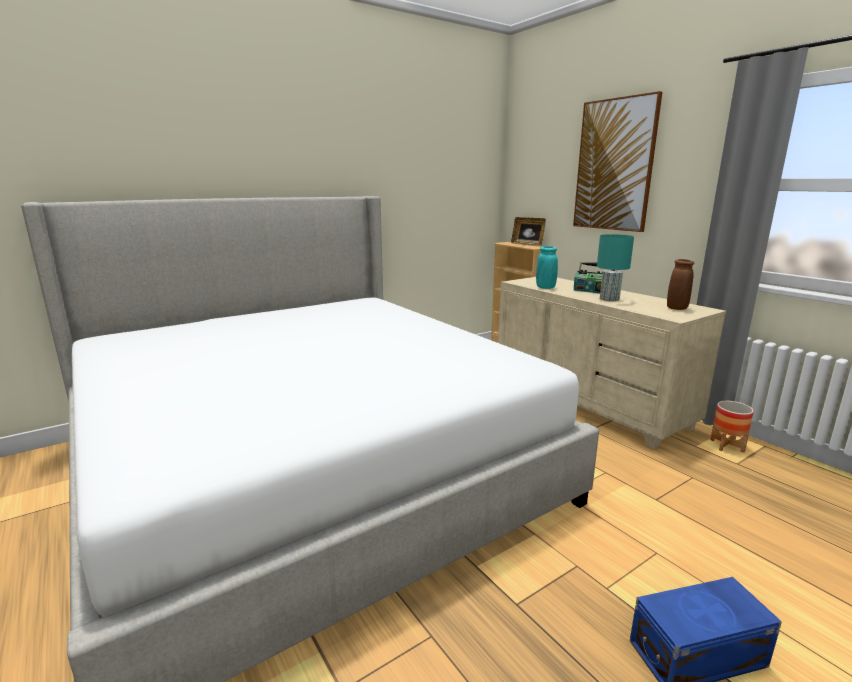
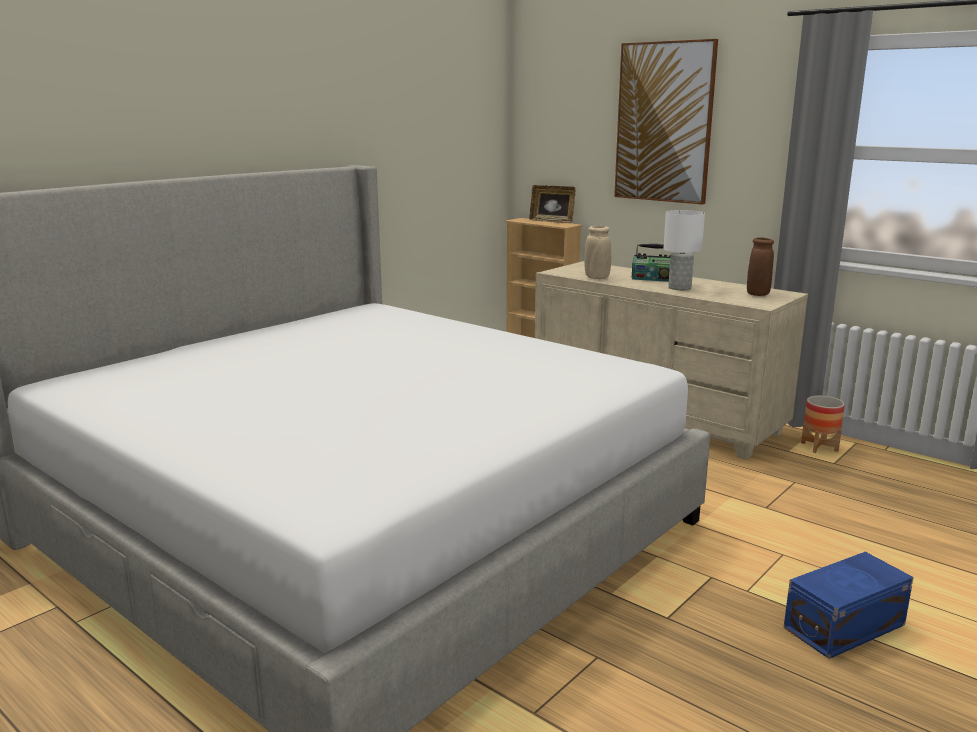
camera: 15 degrees left, 0 degrees up
turquoise vase [536,246,558,289] -> beige vase [584,226,611,279]
turquoise table lamp [597,234,634,301] -> white table lamp [663,210,705,290]

